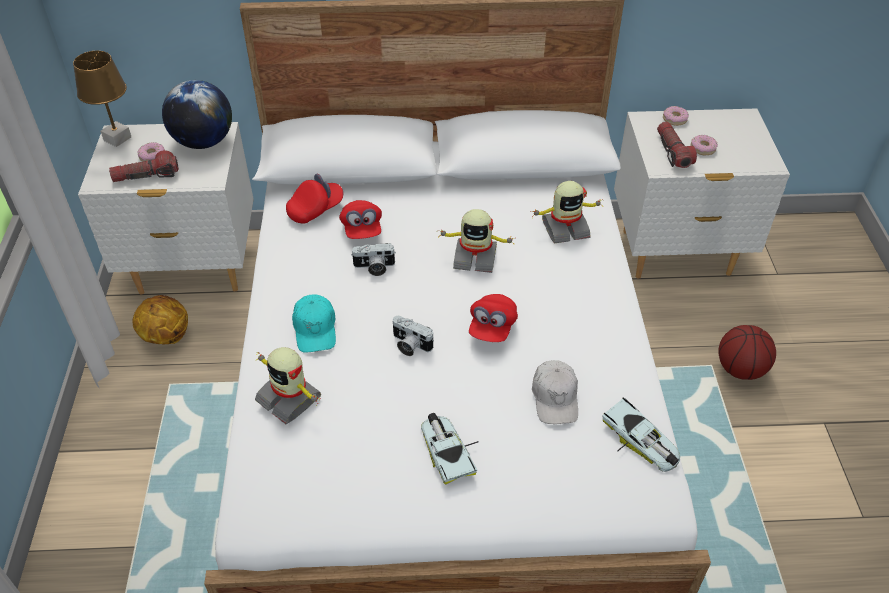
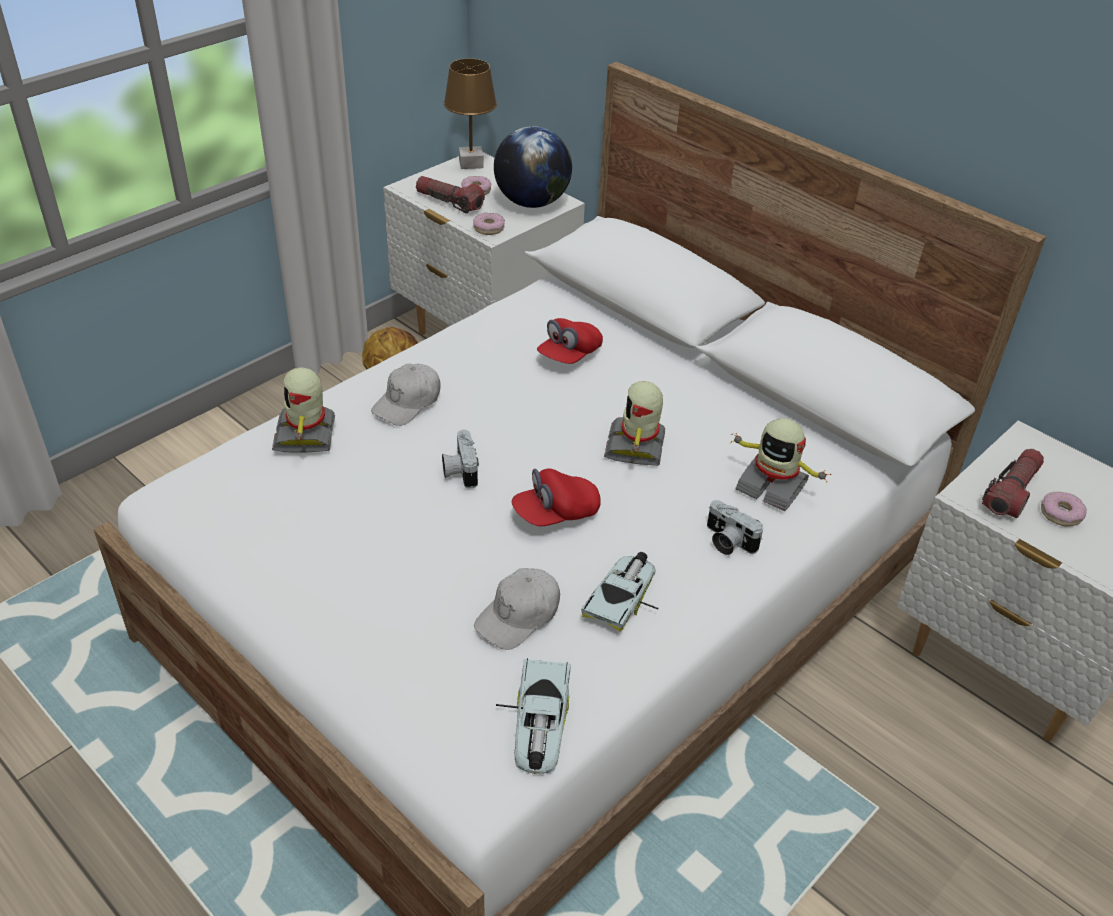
camera: 45 degrees right, 5 degrees down
red cap [286,174,343,224] -> none
turquoise cap [292,295,336,353] -> white cap [371,363,441,426]
camera [351,243,395,276] -> camera moved to [707,500,763,555]
toy car [421,413,479,485] -> toy car moved to [581,552,658,631]
toy robot [438,209,514,273] -> toy robot turned 45 degrees clockwise [604,381,665,466]
donut [663,106,689,126] -> donut moved to [473,213,505,235]
basketball [718,325,776,380] -> none

